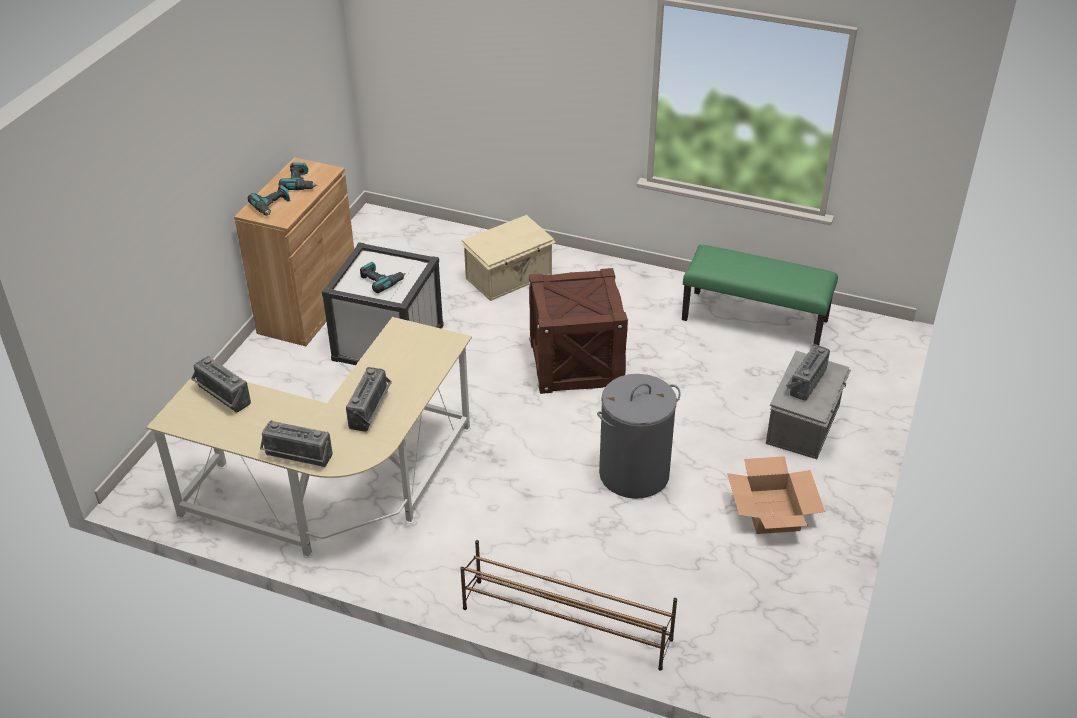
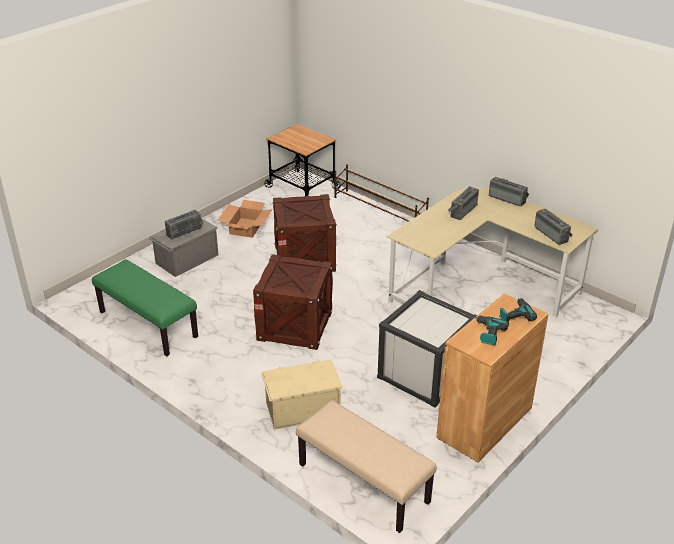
camera: 160 degrees left, 5 degrees down
power drill [360,262,406,293] -> none
grey laundry basket [597,374,681,499] -> crate [272,194,337,272]
none -> cart [265,124,340,196]
none -> beige bench [296,400,437,533]

